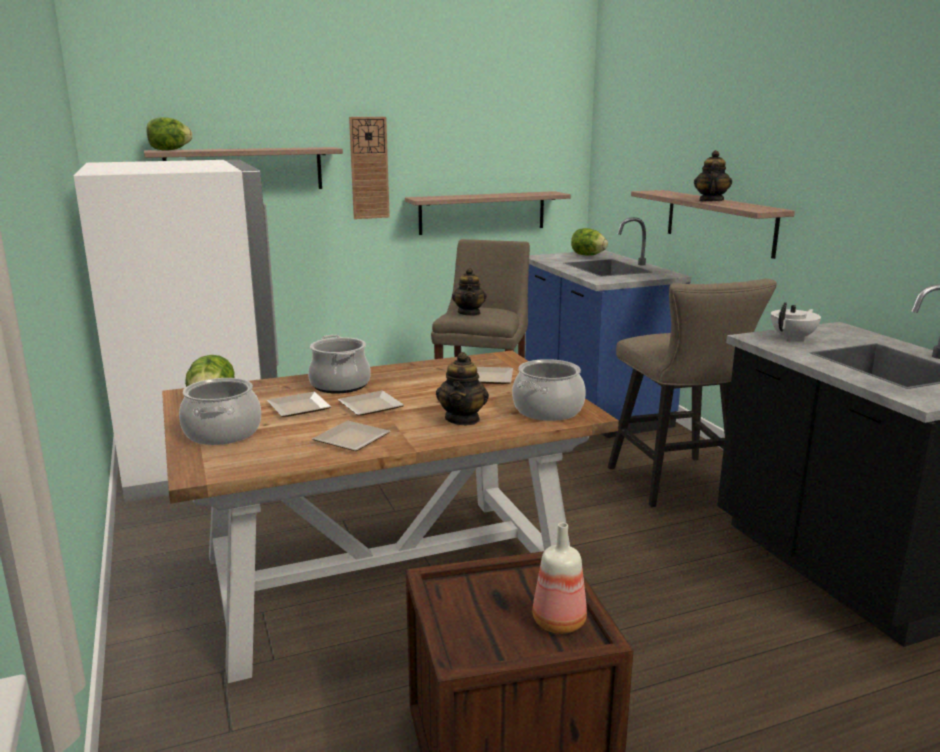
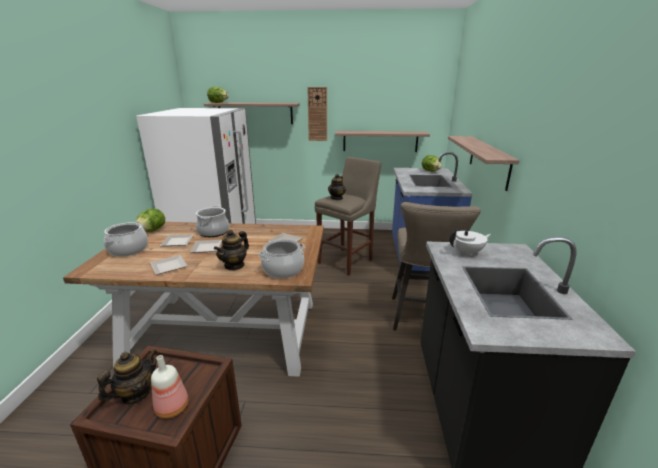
camera: 25 degrees right, 5 degrees up
teapot [694,150,732,202] -> teapot moved to [97,349,157,404]

